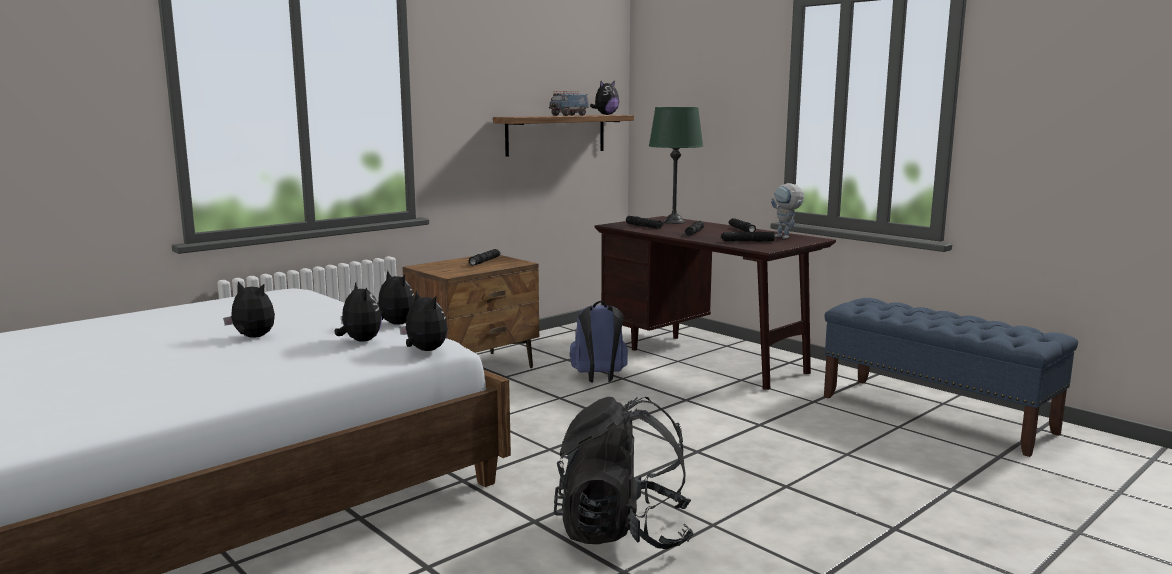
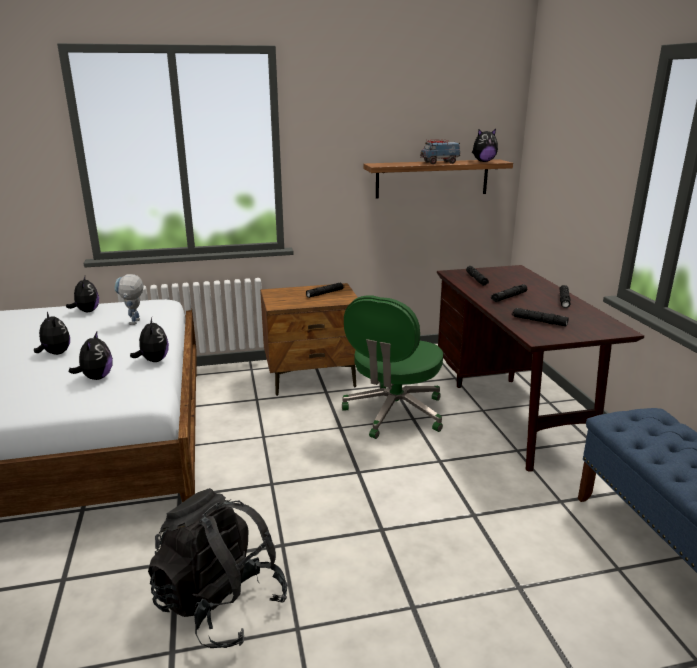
camera: 30 degrees right, 10 degrees up
plush toy [400,290,448,351] -> plush toy moved to [66,276,99,312]
blue backpack [570,301,628,382] -> green office chair [342,295,443,439]
green table lamp [649,107,703,224] -> none
toy robot [771,183,804,239] -> toy robot moved to [114,274,144,325]

